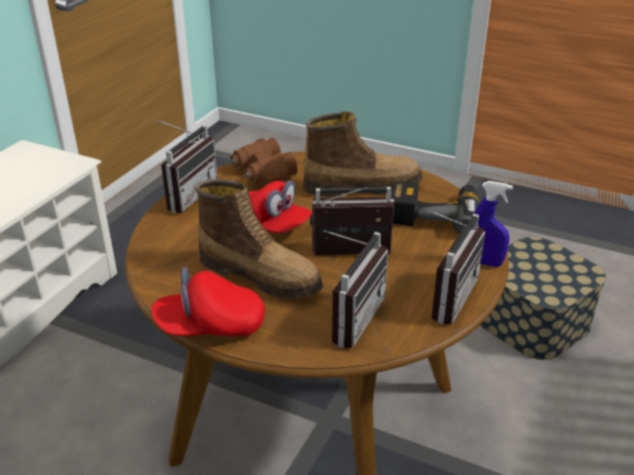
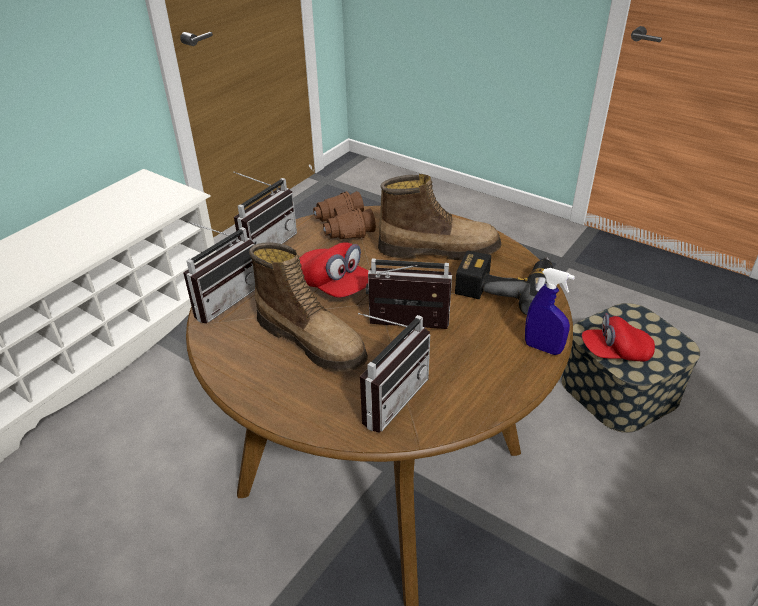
camera: 10 degrees right, 5 degrees up
red cap [151,267,265,336] -> red cap moved to [582,313,655,362]
radio [428,210,485,325] -> radio moved to [183,221,255,324]

